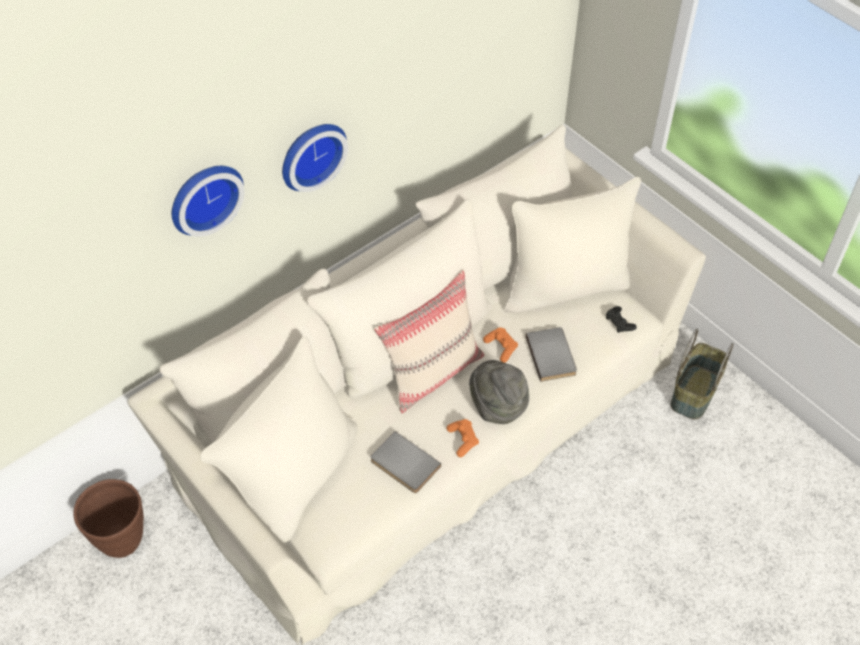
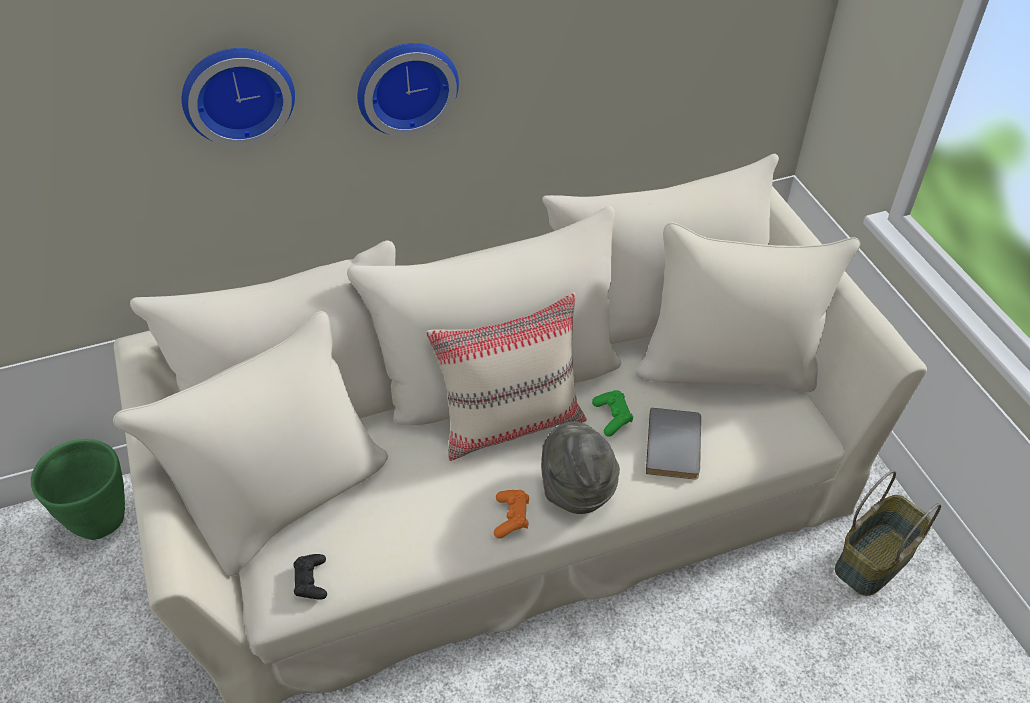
camera: 20 degrees right, 5 degrees down
brown planter [73,479,144,558] -> green planter [31,439,125,540]
grey book [370,431,441,493] -> none
orange game controller [483,327,518,363] -> green game controller [592,390,633,437]
black game controller [606,306,637,333] -> black game controller moved to [293,554,327,600]

